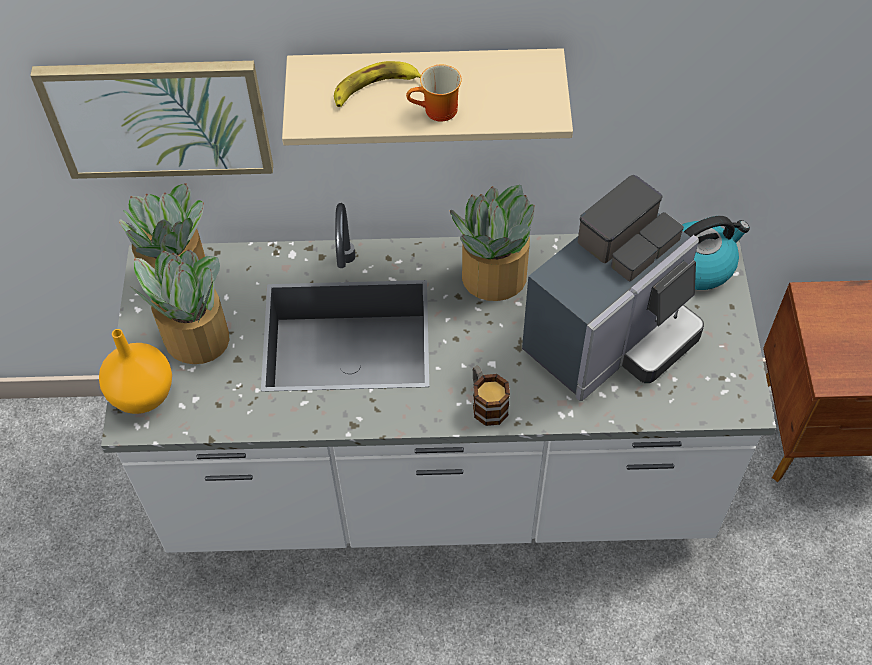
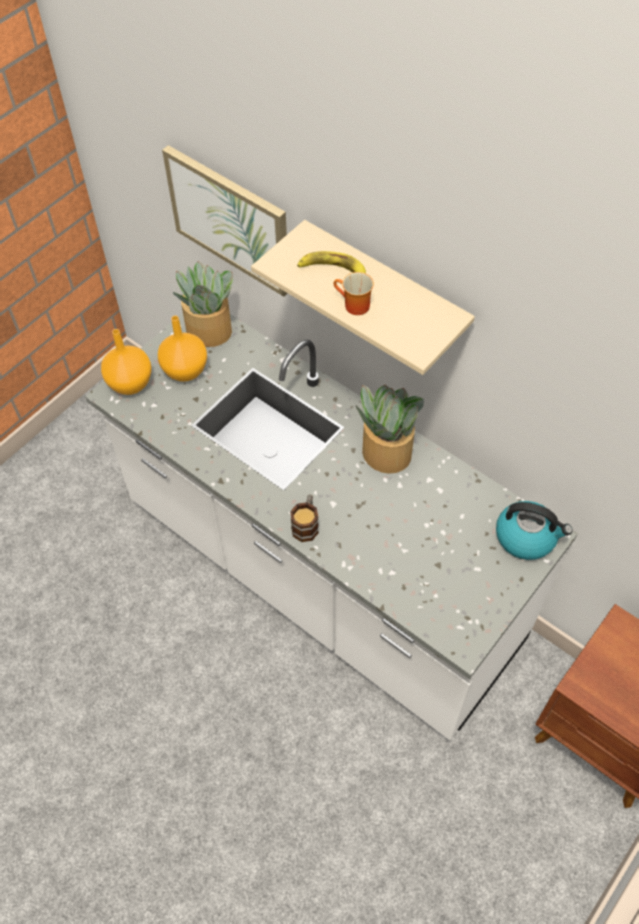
camera: 40 degrees right, 0 degrees up
potted plant [130,249,230,364] -> orange vase [158,316,207,382]
coffee machine [522,175,704,401] -> none

